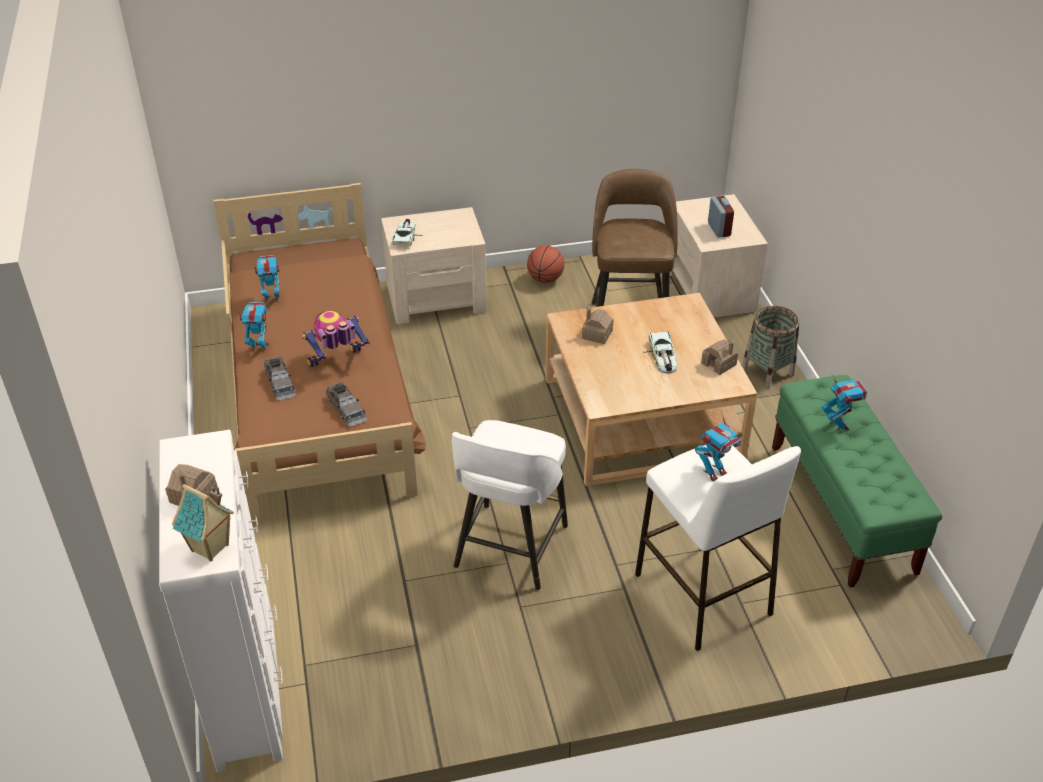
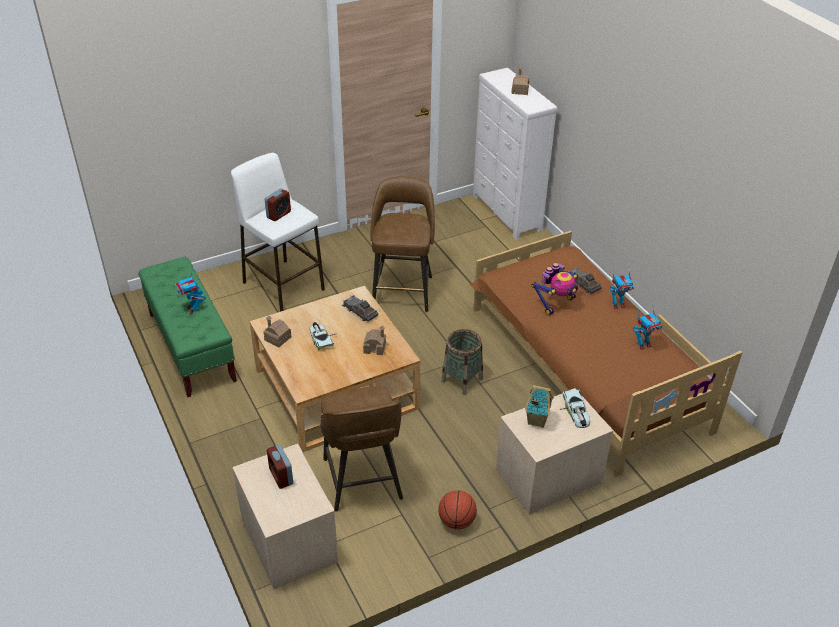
camera: 165 degrees right, 0 degrees up
toy house [172,484,234,561] -> toy house moved to [525,385,554,428]
grey toy car [326,382,367,427] -> grey toy car moved to [342,295,378,322]
white stool [452,420,568,590] -> brown stool [370,176,435,312]
toy robot [695,410,741,481] -> alarm clock [265,188,291,221]
basket [742,306,799,389] -> basket moved to [441,329,483,395]

